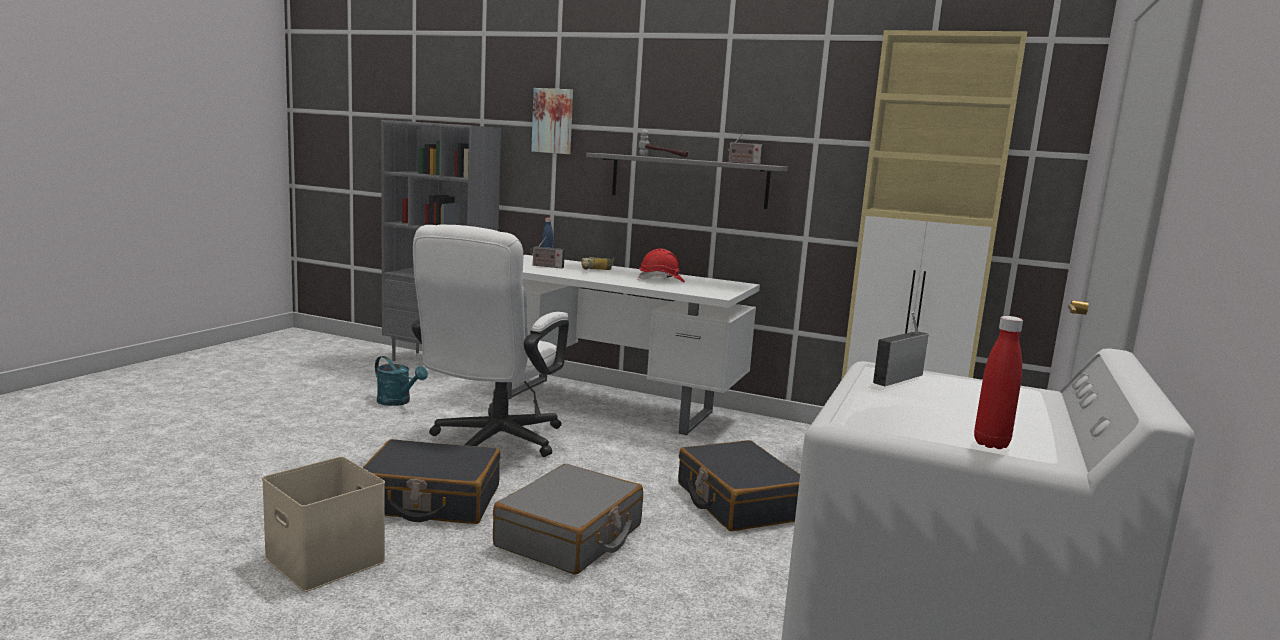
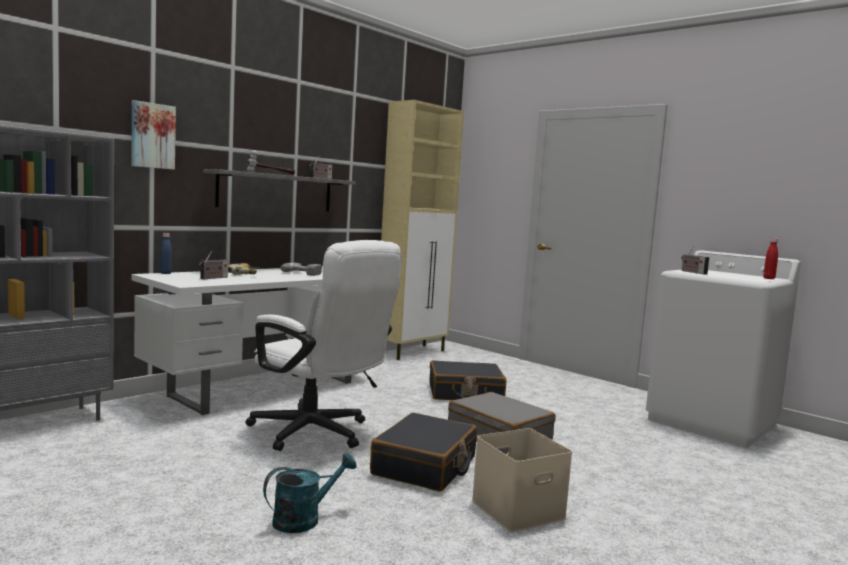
camera: 70 degrees left, 5 degrees down
turquoise watering can [375,356,428,406] -> turquoise watering can moved to [263,453,357,533]
red hard hat [638,249,685,282] -> power drill [281,262,322,276]

